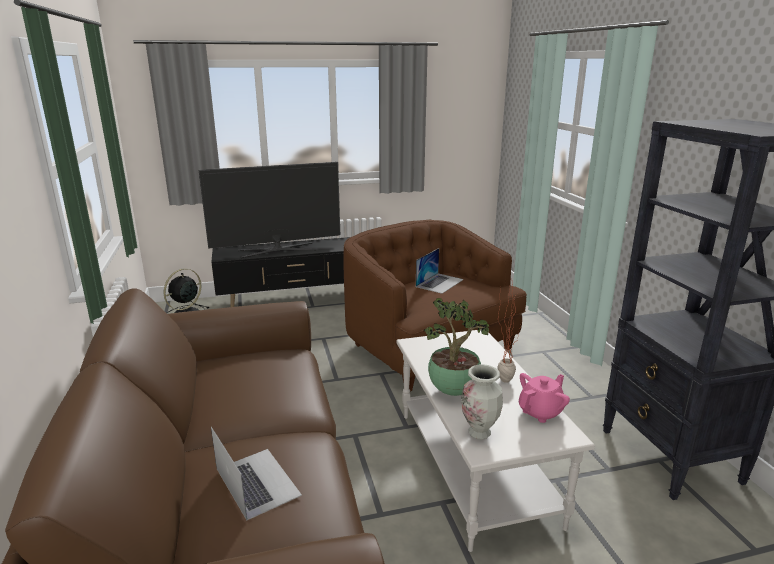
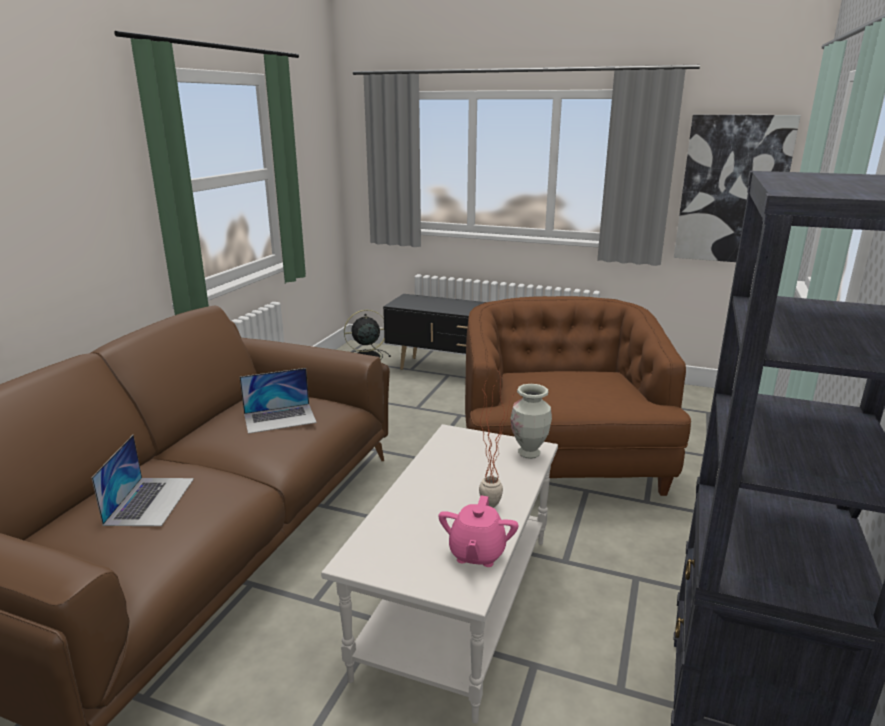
camera: 35 degrees right, 0 degrees up
television [199,162,340,258] -> none
laptop [416,248,464,294] -> laptop moved to [240,368,317,434]
potted plant [424,298,489,396] -> none
vase [461,364,503,440] -> vase moved to [510,384,552,459]
pink teapot [519,373,570,423] -> pink teapot turned 105 degrees clockwise [439,495,518,567]
none -> picture [674,115,801,262]

